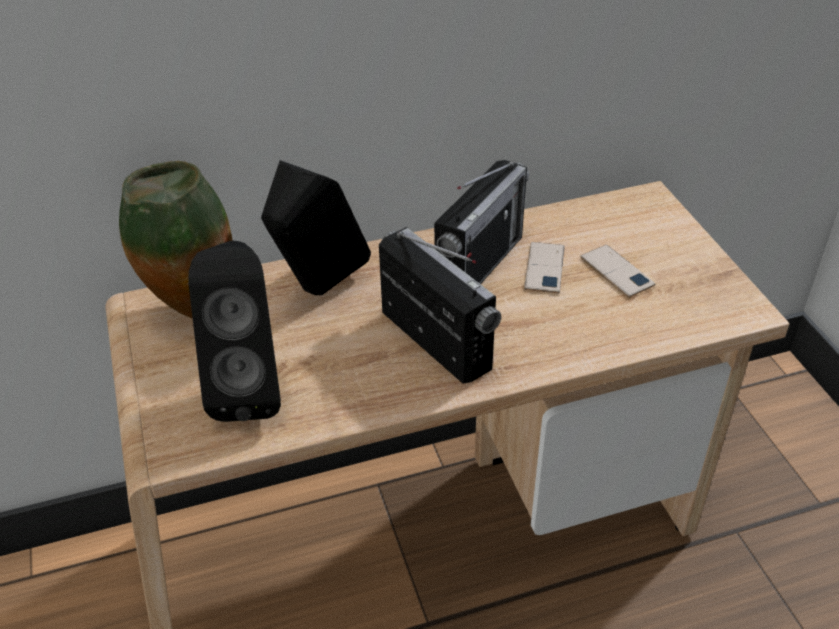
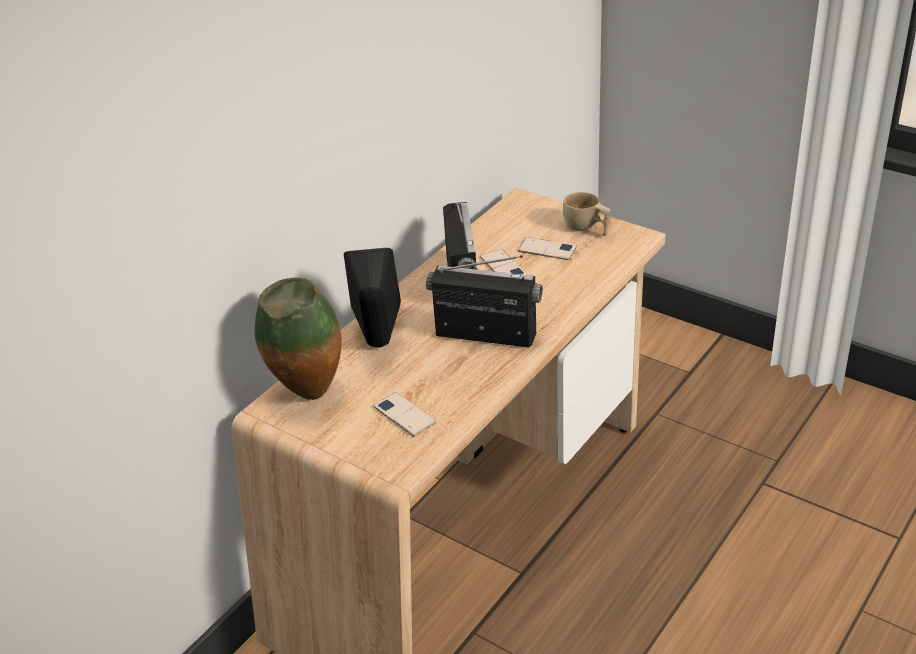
camera: 35 degrees left, 5 degrees down
black speaker [188,240,281,422] -> phone [373,392,436,437]
none -> beige cup [563,192,611,236]

